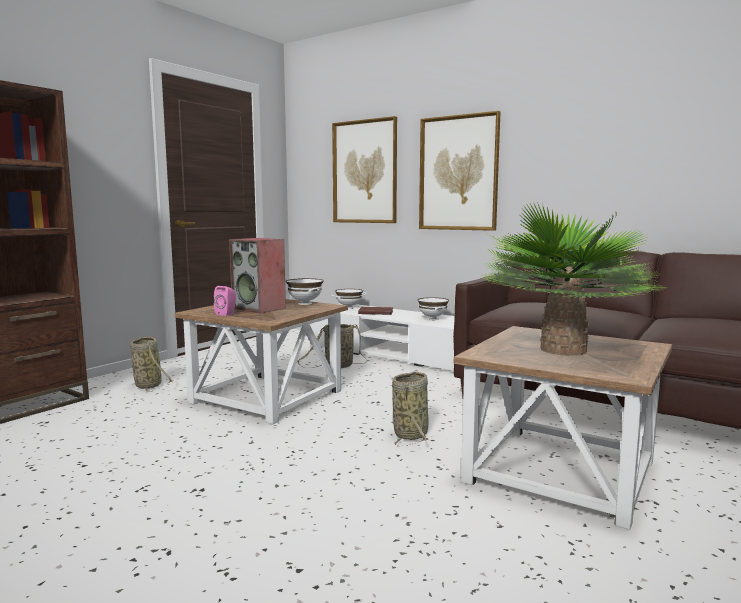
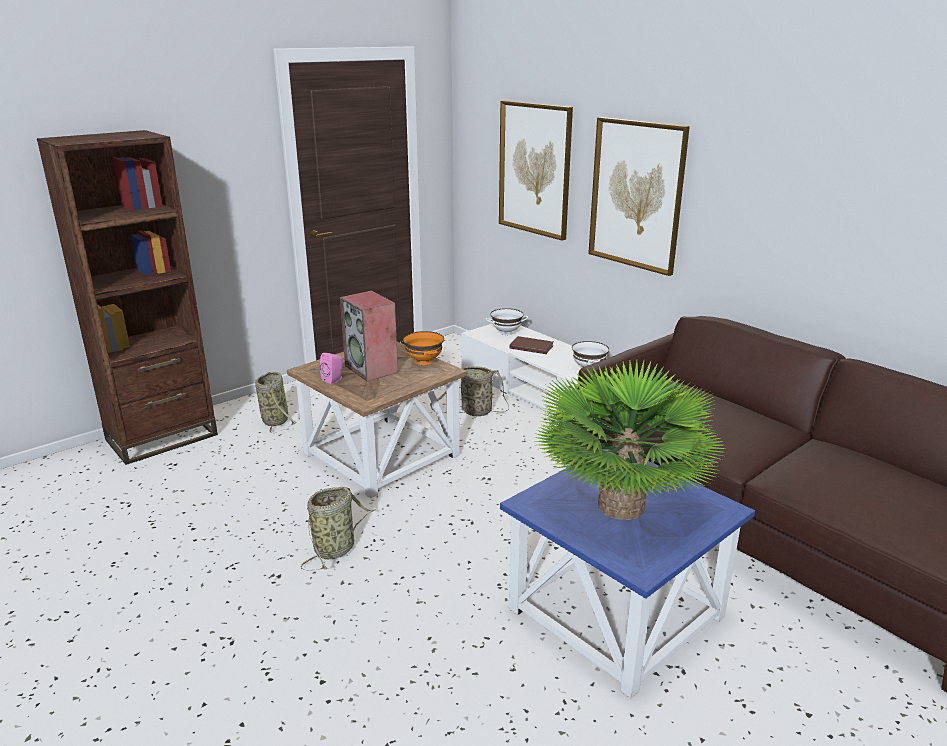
camera: 15 degrees right, 15 degrees up
white bowl [286,278,324,305] -> orange bowl [403,331,444,365]
basket [392,372,429,447] -> basket moved to [301,487,375,571]
brown side table [454,326,672,530] -> blue side table [500,449,755,698]

